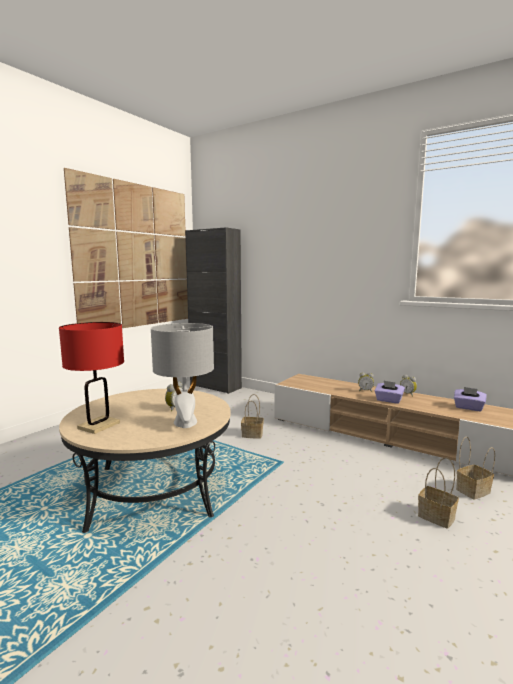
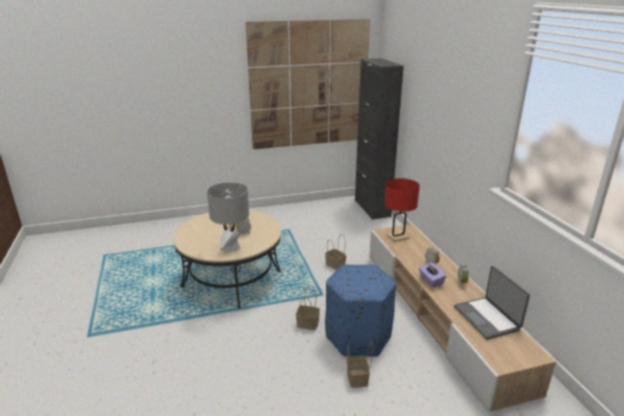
camera: 40 degrees right, 15 degrees up
red table lamp [59,322,124,434] -> red table lamp moved to [385,178,420,242]
purple tissue box [454,387,487,411] -> laptop [454,266,530,340]
basket [456,437,495,500] -> basket moved to [296,286,320,330]
none -> blue ottoman [325,265,397,357]

